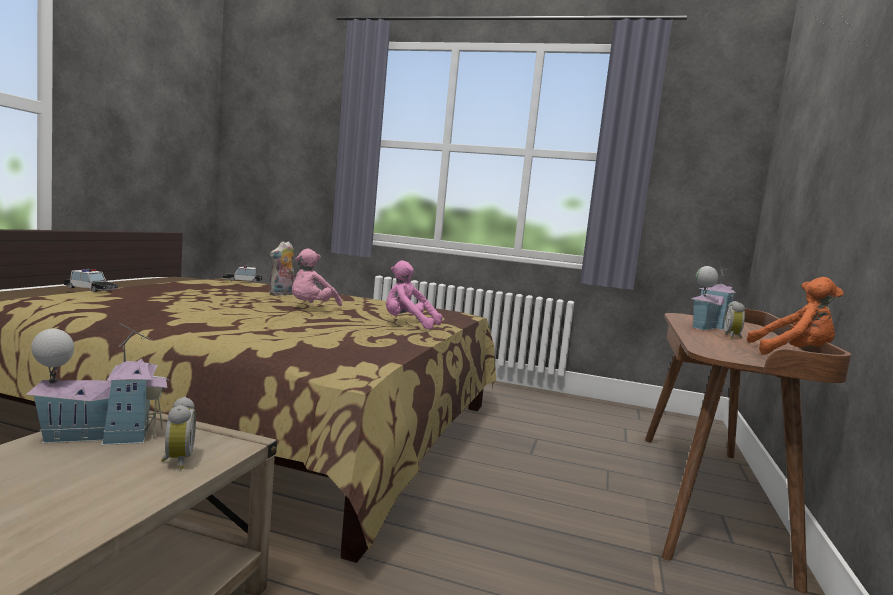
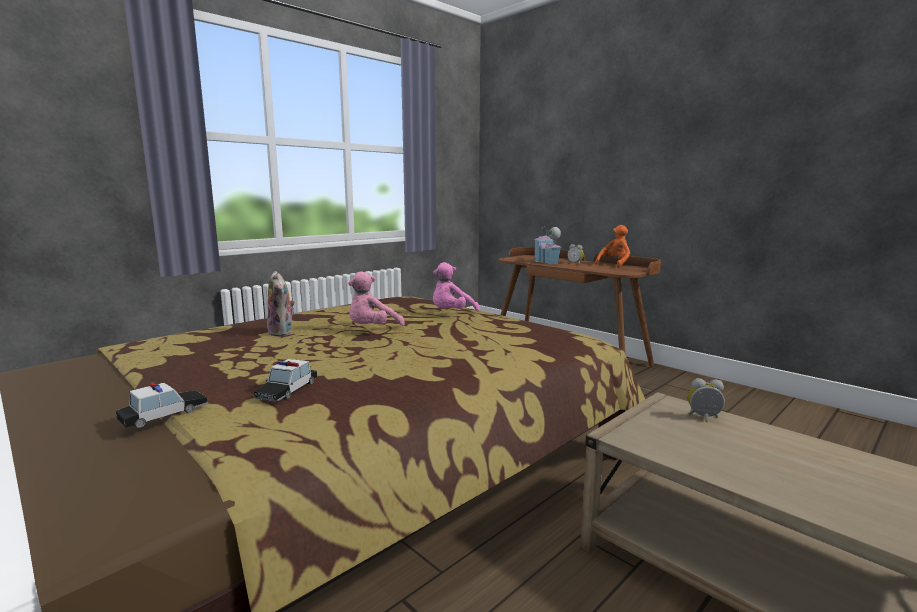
camera: 60 degrees left, 5 degrees up
toy house [27,324,170,445] -> none
toy car [222,265,262,283] -> toy car moved to [254,359,317,401]
pink plush toy [292,248,342,306] -> pink plush toy turned 75 degrees clockwise [348,271,405,326]

